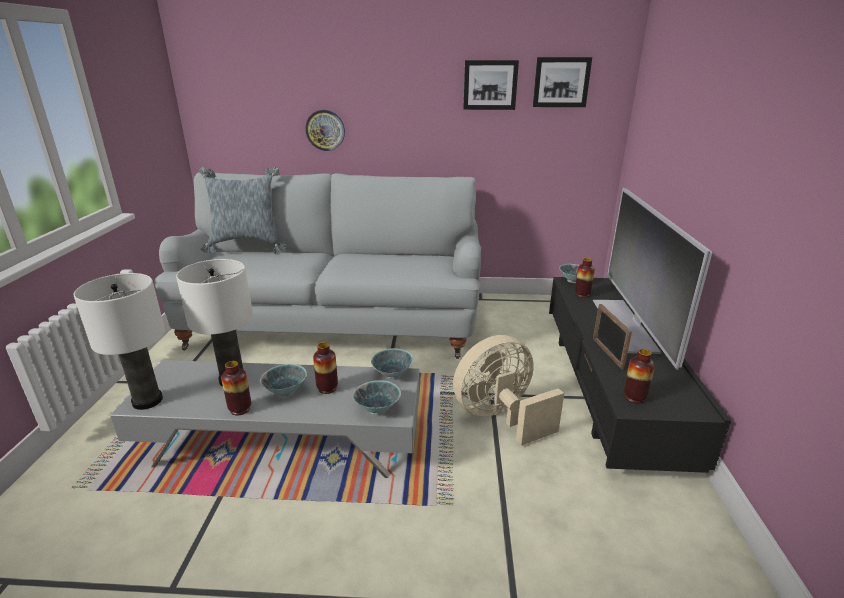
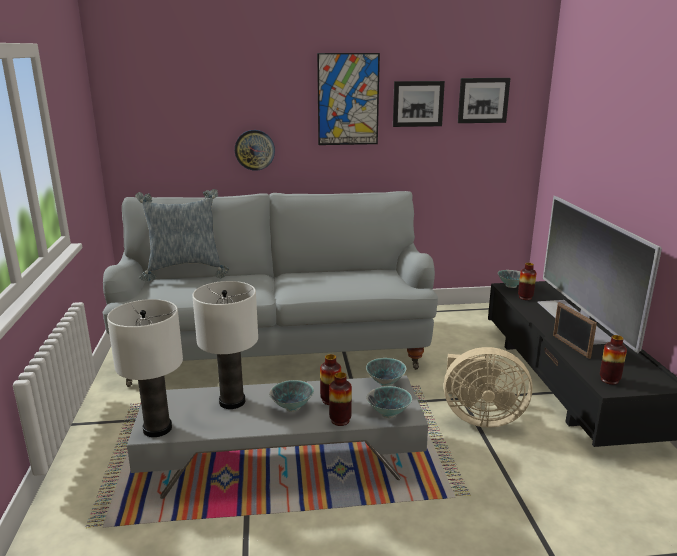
camera: 10 degrees left, 5 degrees down
vase [221,361,251,415] -> vase moved to [329,372,352,426]
beige fan [453,335,564,446] -> beige fan turned 135 degrees counterclockwise [443,347,532,428]
none -> picture [317,53,380,145]

